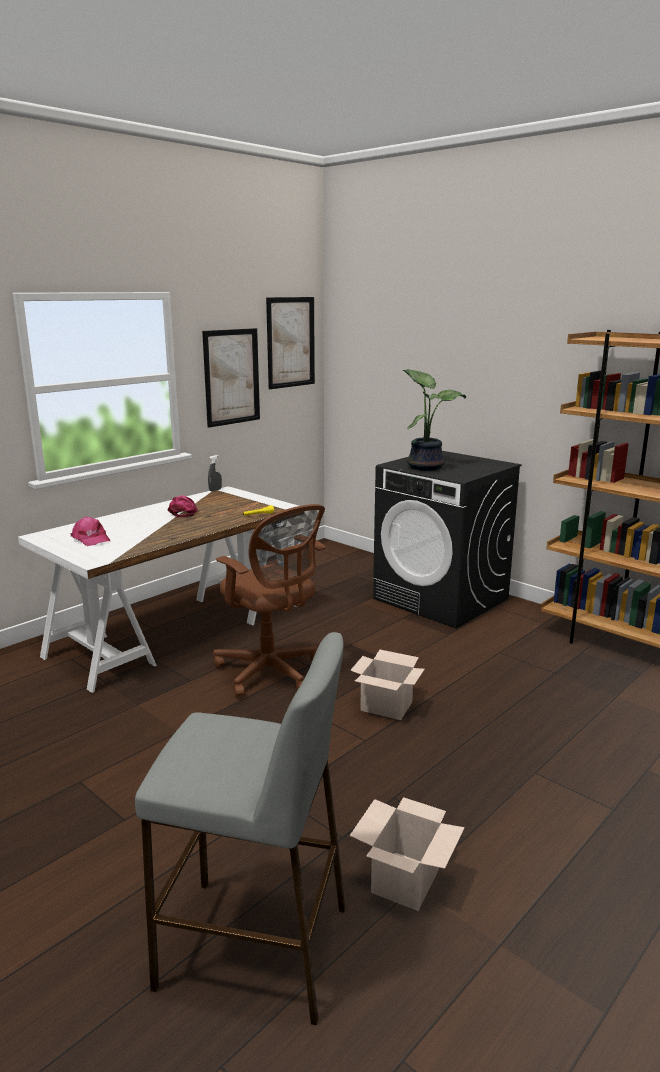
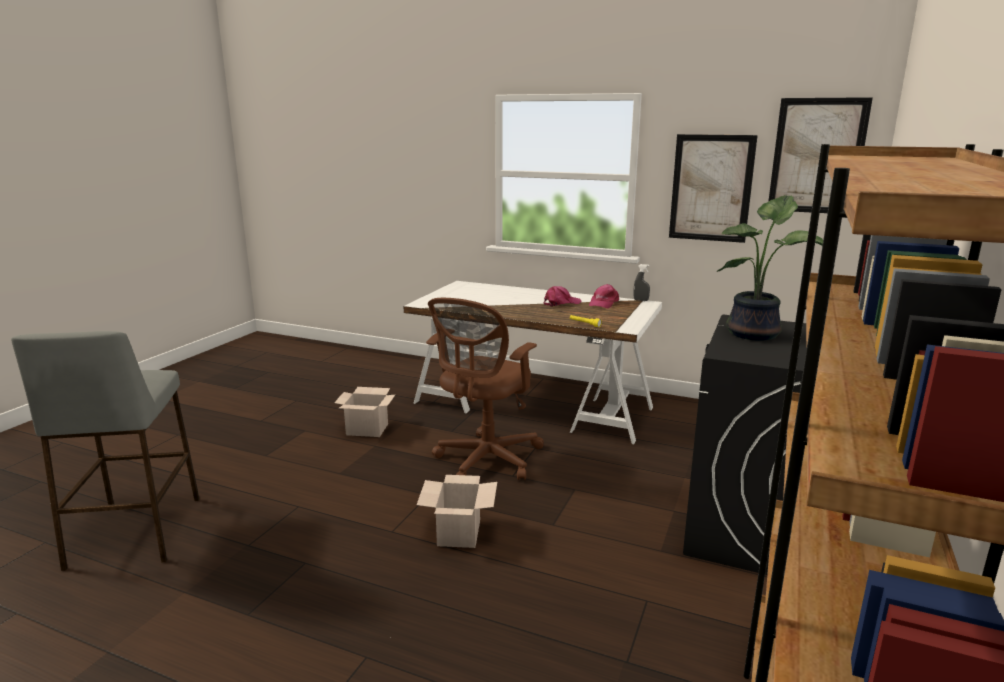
camera: 70 degrees right, 0 degrees up
pink cap [70,517,110,546] -> pink cap moved to [589,284,619,308]
cardboard box [350,797,465,911] -> cardboard box moved to [334,387,395,437]

